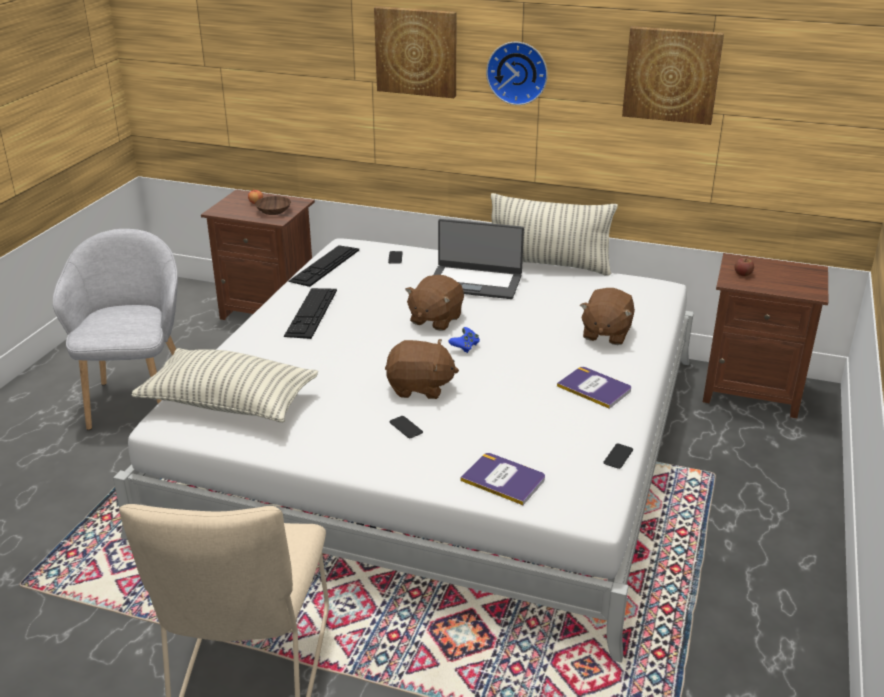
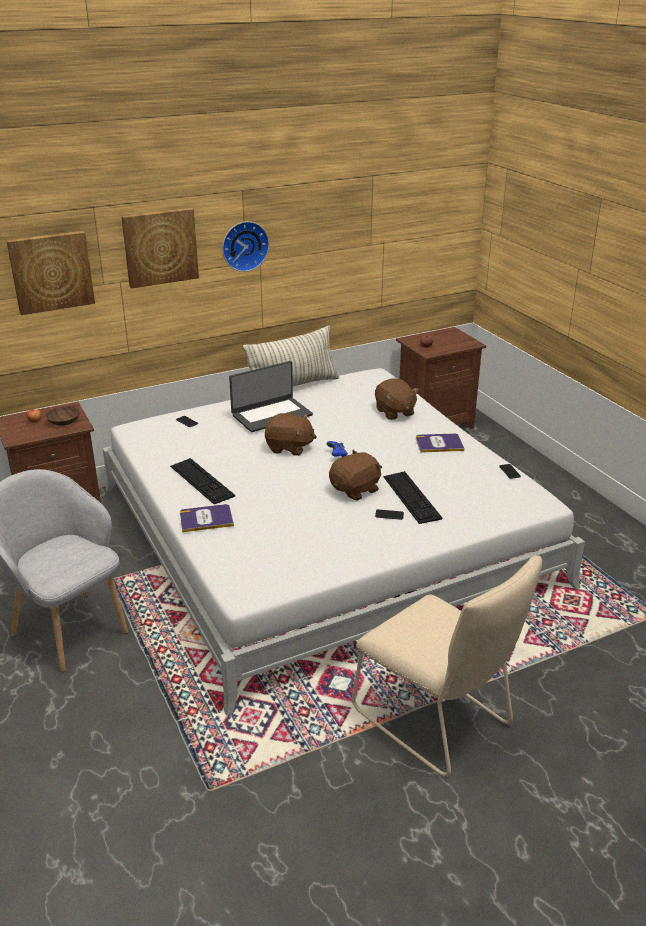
camera: 45 degrees left, 0 degrees up
pillow [131,348,318,423] -> none
keyboard [288,245,359,287] -> keyboard moved to [383,471,442,524]
brown plush toy [405,275,464,331] -> brown plush toy turned 60 degrees counterclockwise [265,413,316,456]
book [460,453,545,505] -> book moved to [180,504,234,532]
picture [622,26,724,125] -> picture moved to [6,231,95,315]

